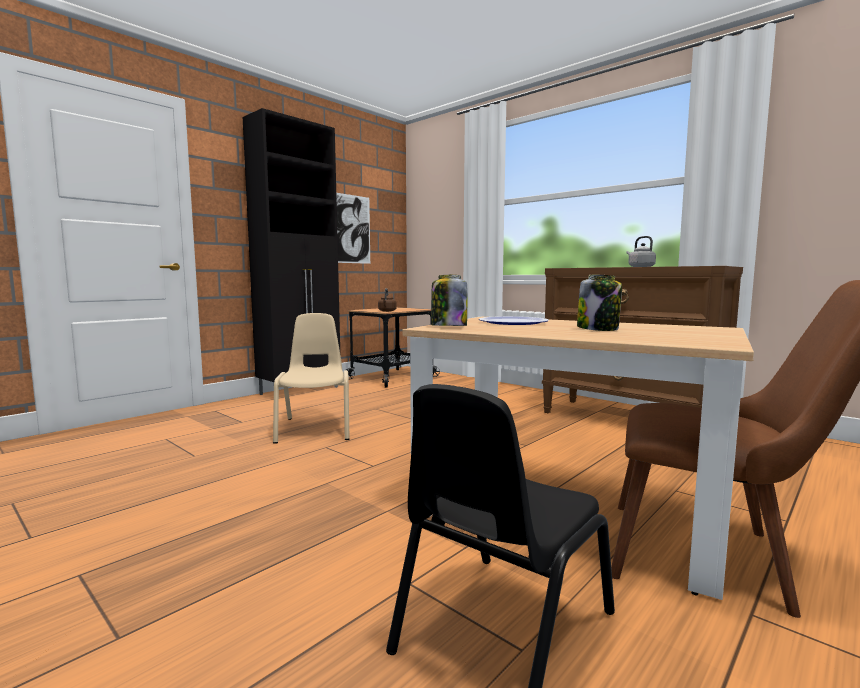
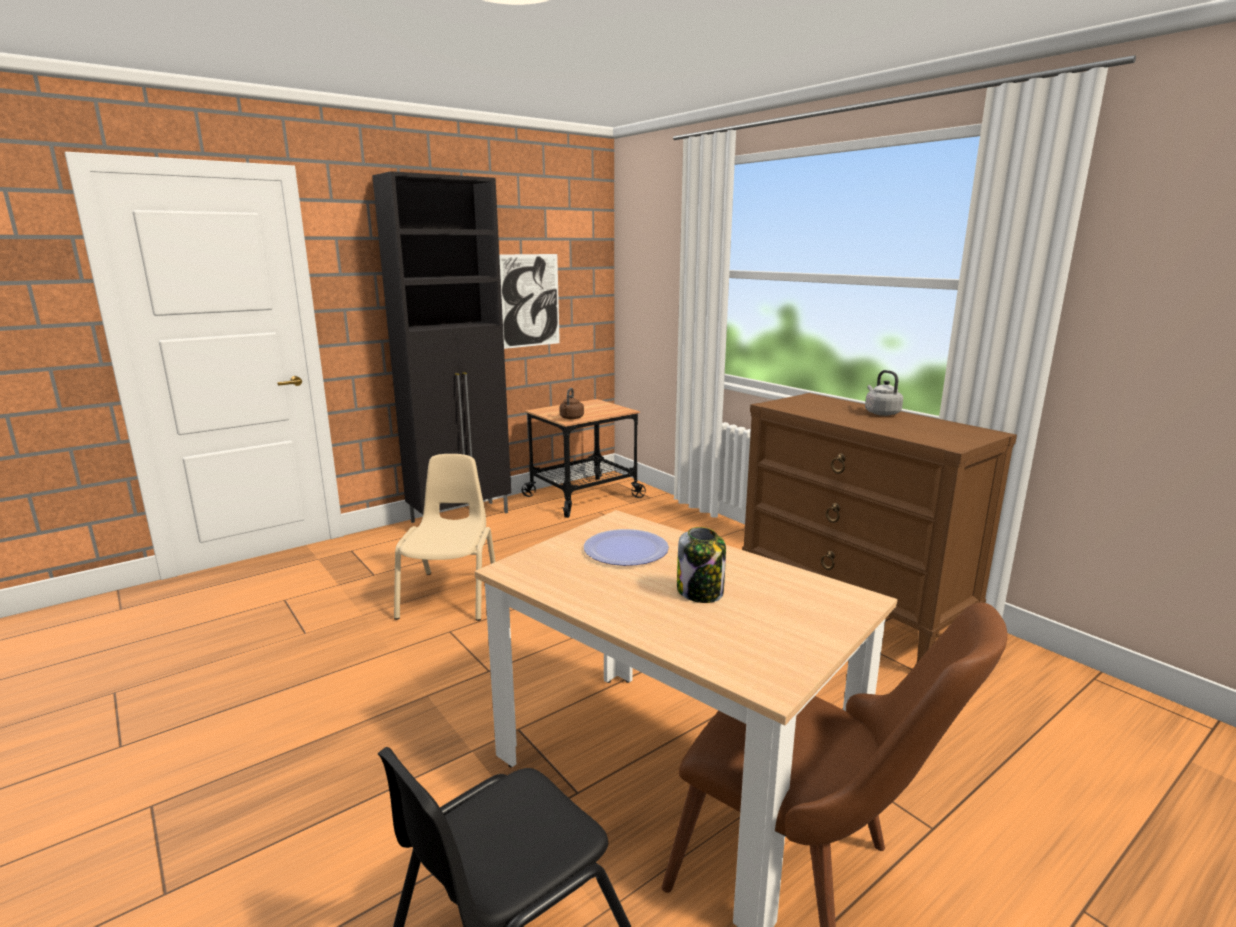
camera: 10 degrees right, 10 degrees up
jar [431,275,467,326] -> none

